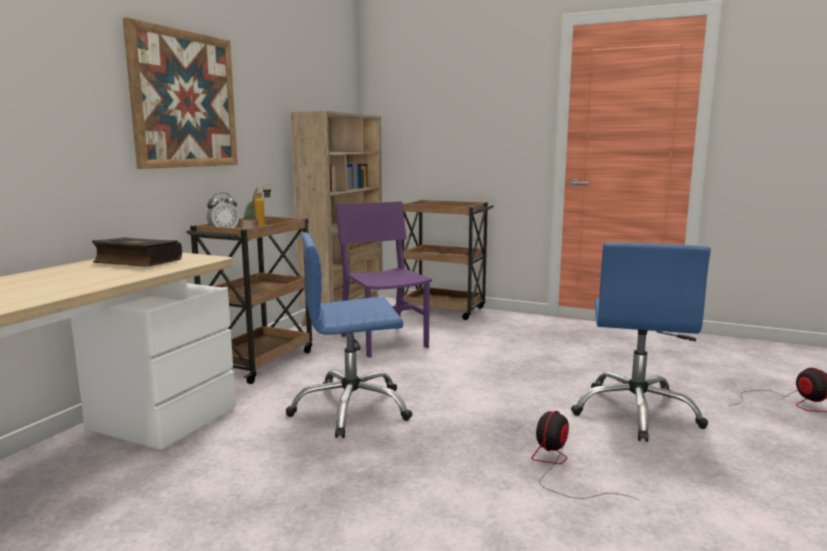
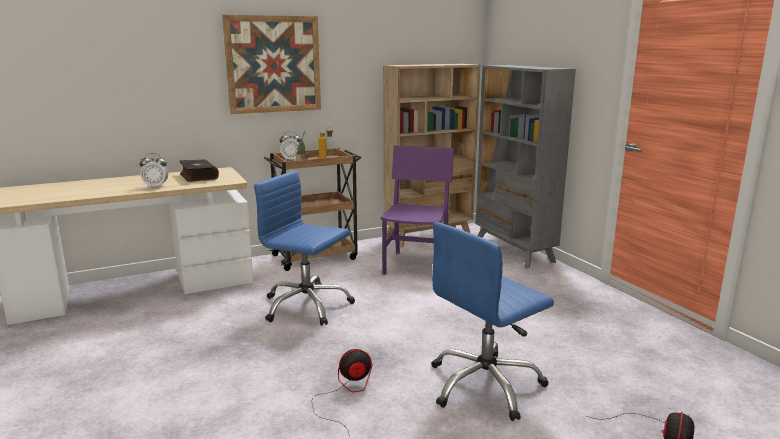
camera: 40 degrees right, 5 degrees up
brown cart [395,200,494,320] -> grey bookcase [475,65,576,268]
none -> alarm clock [140,153,168,188]

